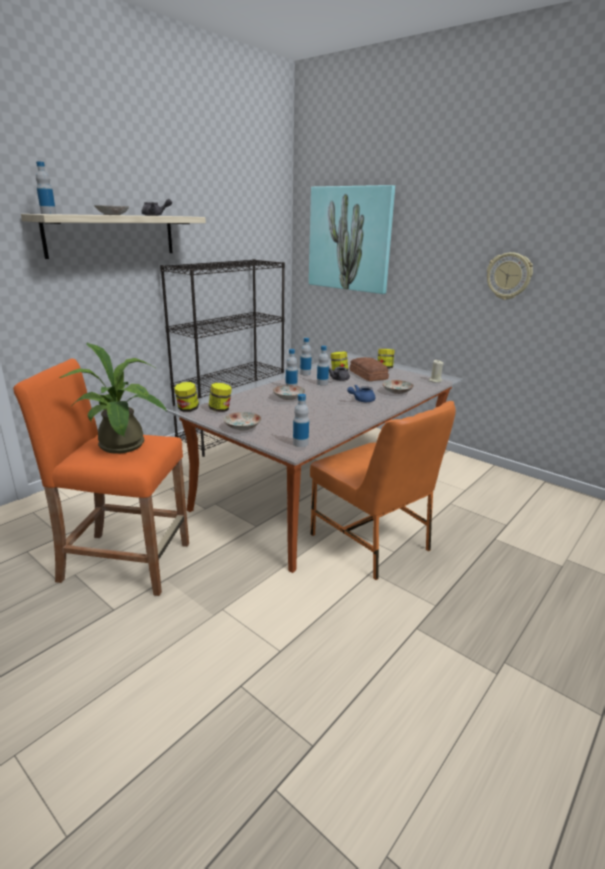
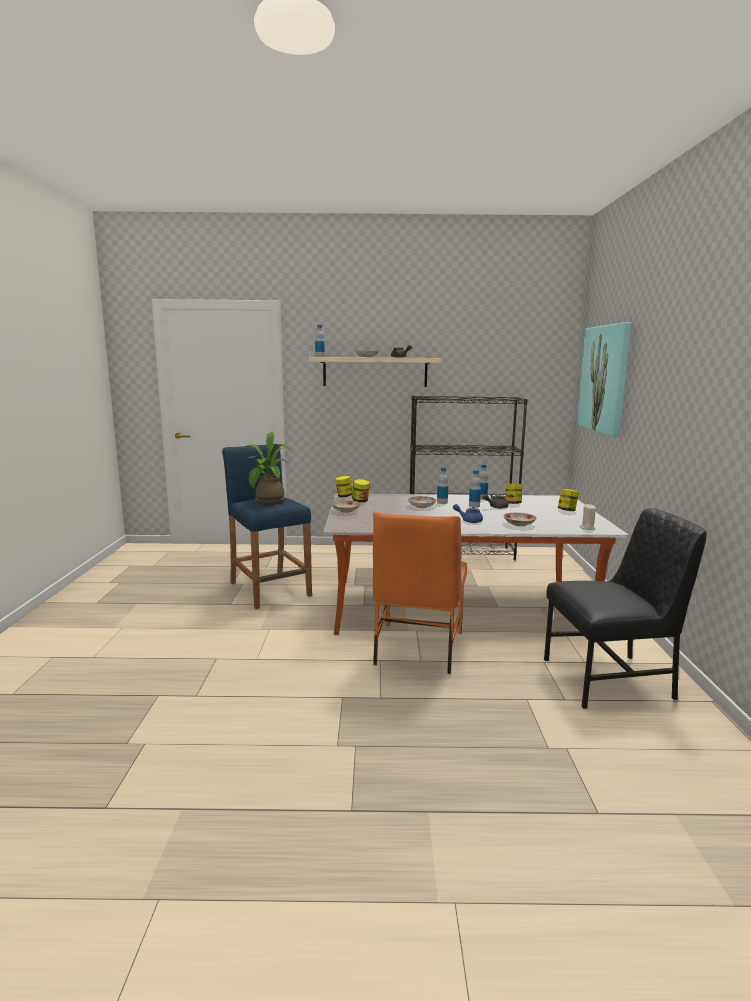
camera: 50 degrees right, 10 degrees down
orange stool [13,358,189,596] -> blue stool [222,444,312,609]
bottle [293,394,309,447] -> none
bread [350,357,389,381] -> none
wall clock [487,252,533,300] -> none
none -> black chair [544,508,707,709]

